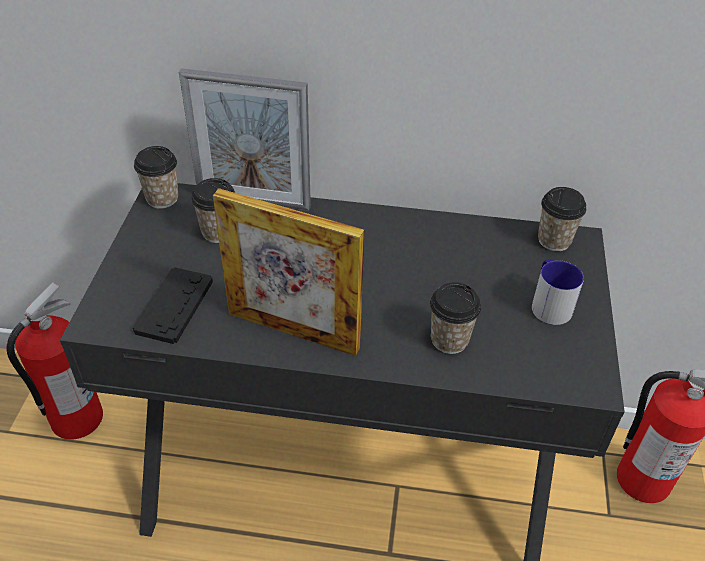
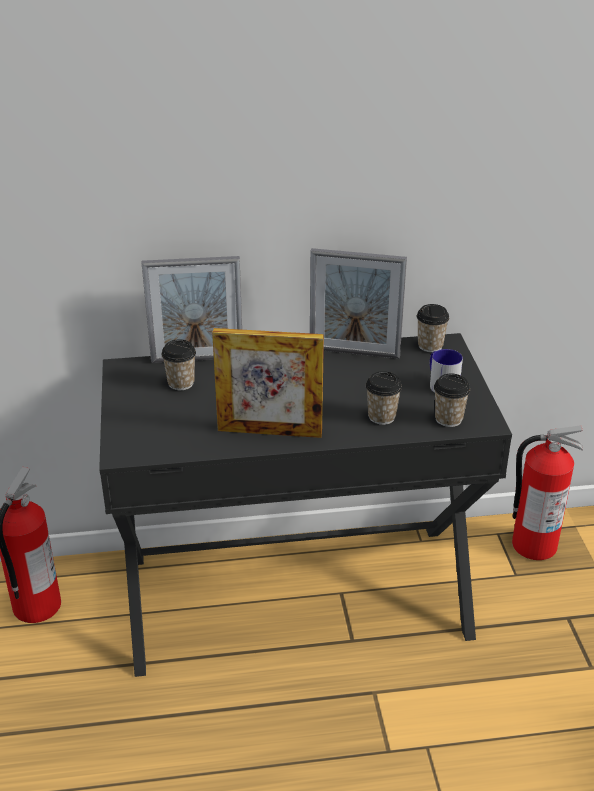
camera: 15 degrees left, 10 degrees down
black game controller [133,267,213,344] -> none
cup [134,146,178,209] -> cup moved to [434,374,470,427]
none -> picture frame [310,248,407,359]

